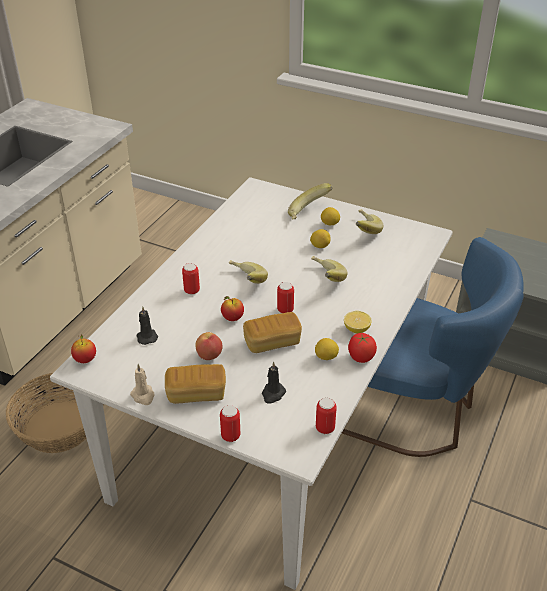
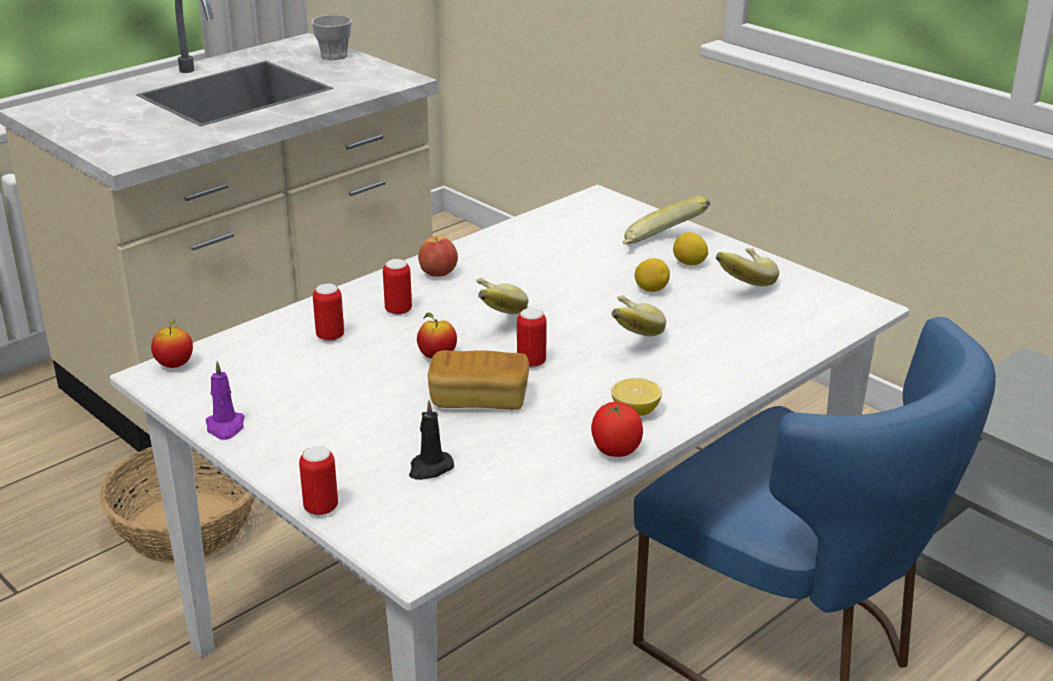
camera: 20 degrees right, 10 degrees down
beige candle [130,364,155,405] -> purple candle [206,361,245,440]
black candle [137,307,158,345] -> none
bread [165,364,226,404] -> none
apple [195,332,223,360] -> apple moved to [418,236,458,277]
lemon [315,338,339,360] -> none
can [316,398,337,434] -> can moved to [313,284,344,342]
none -> cup [311,15,352,60]

